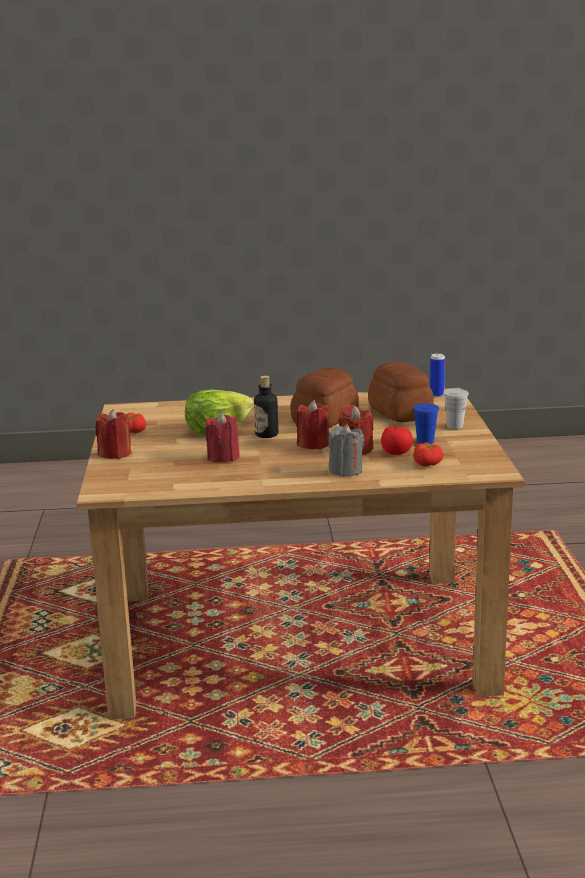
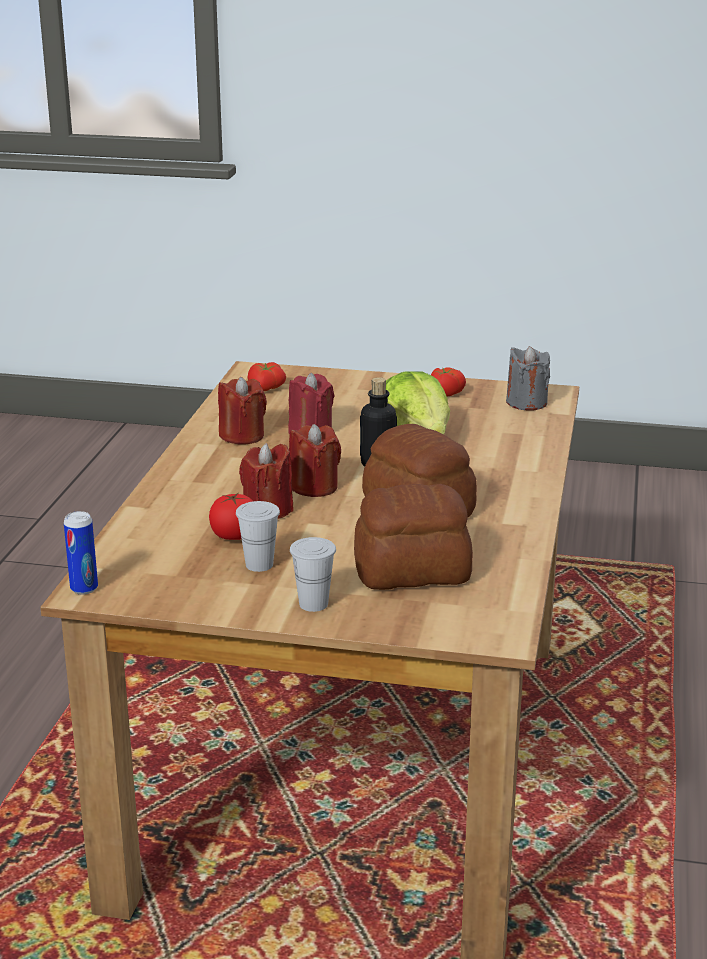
camera: 105 degrees right, 5 degrees up
red candle [95,409,131,459] -> red candle moved to [218,377,267,444]
grey candle [329,424,364,477] -> grey candle moved to [506,346,550,411]
blue cup [413,403,439,444] -> white cup [236,501,280,572]
tomato [413,443,443,467] -> tomato moved to [247,362,286,391]
can [430,353,445,397] -> can moved to [64,511,98,594]

